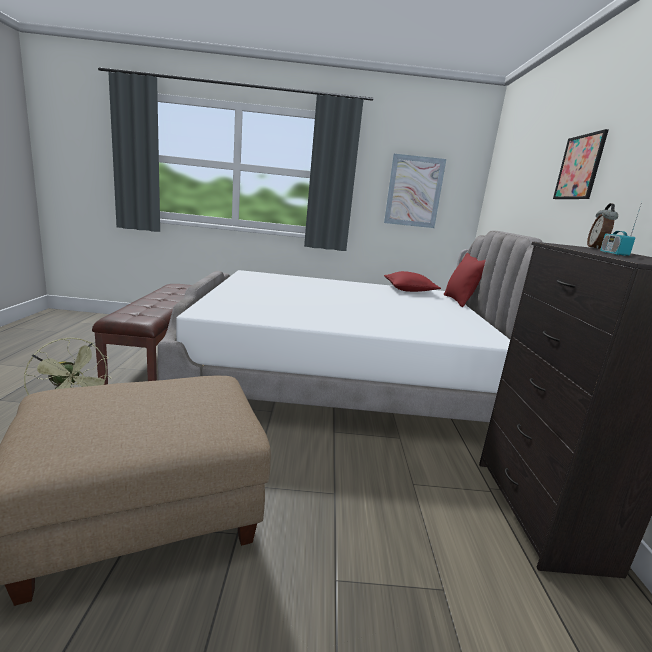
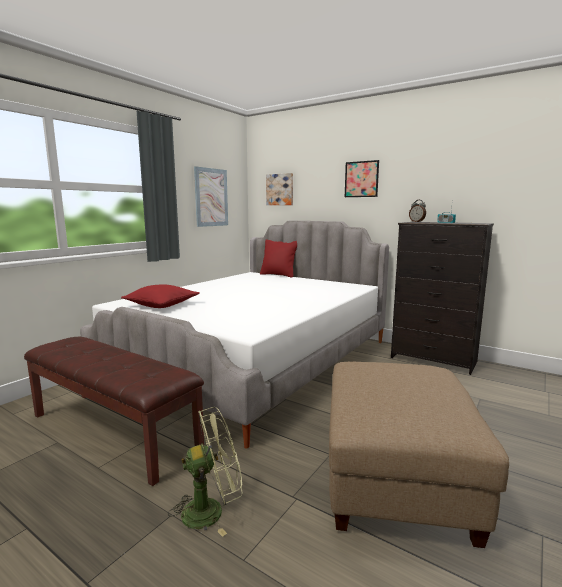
camera: 55 degrees left, 5 degrees down
red pillow [384,271,441,292] -> red pillow moved to [121,284,200,308]
none -> picture [266,173,293,205]

